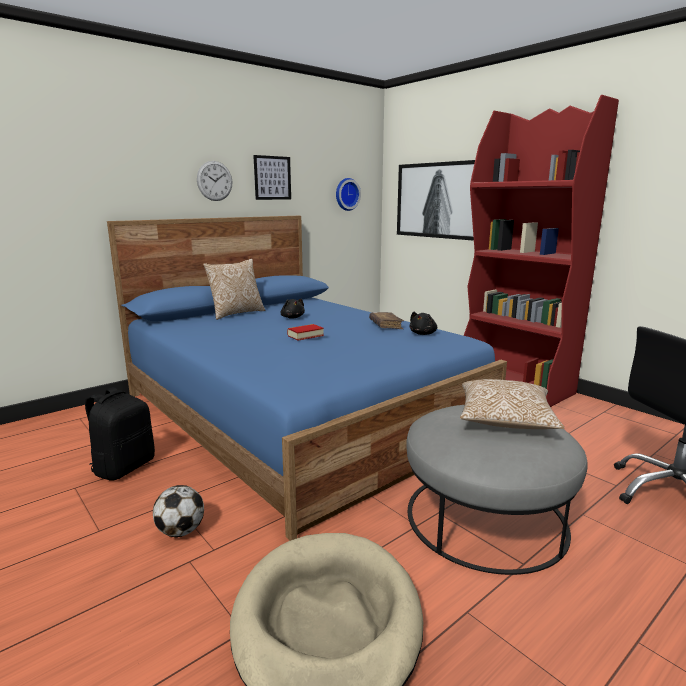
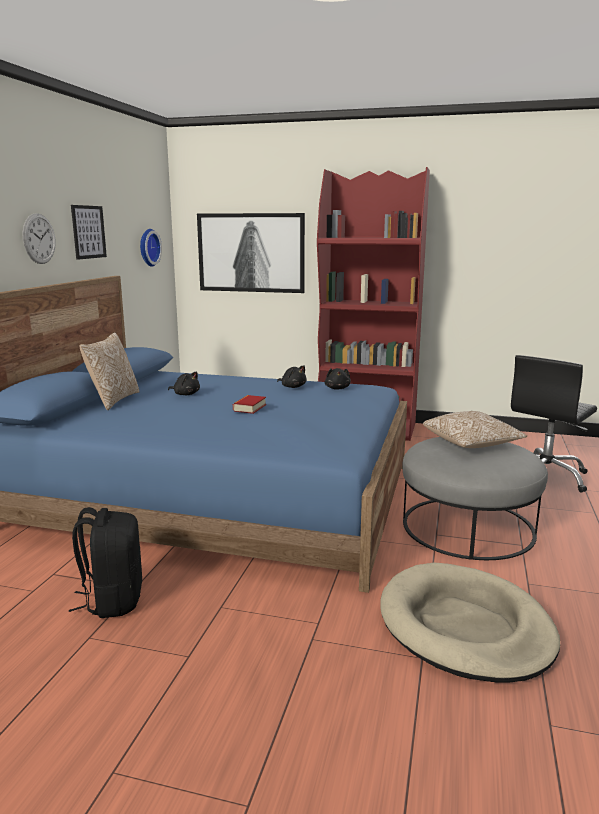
camera: 35 degrees left, 0 degrees up
football [153,485,204,537] -> none
brown book [369,312,404,329] -> black plush toy [277,365,307,388]

